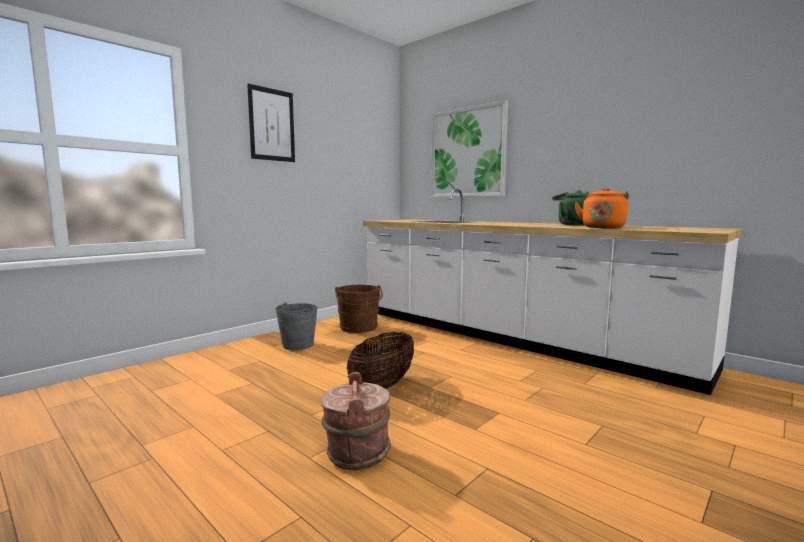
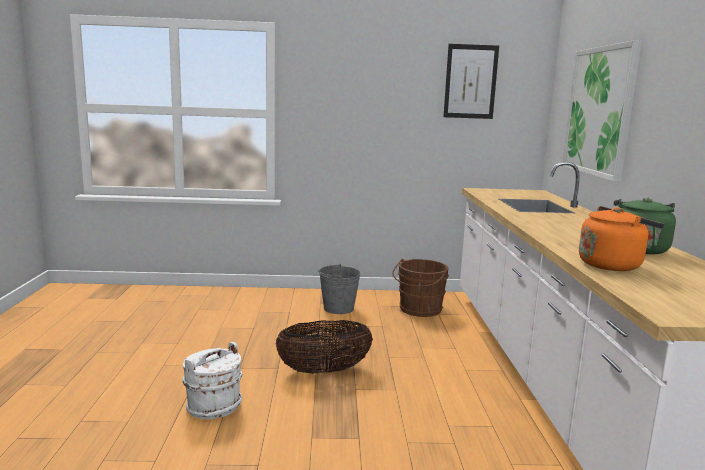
camera: 45 degrees right, 5 degrees up
picture [247,84,295,162] -> picture moved to [443,44,499,119]
brown bucket [322,372,391,470] -> white bucket [182,342,242,419]

